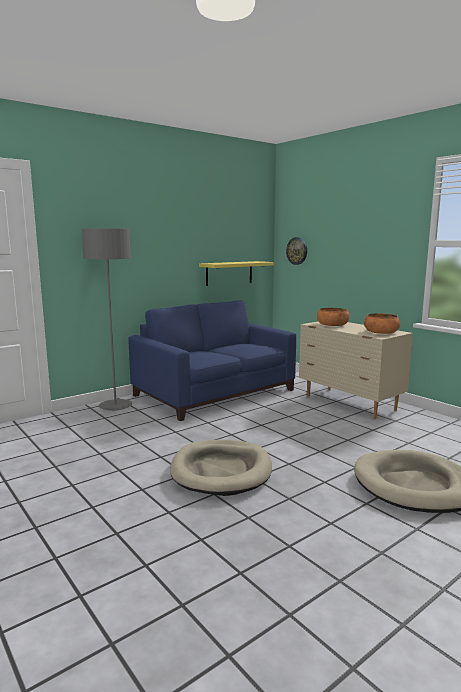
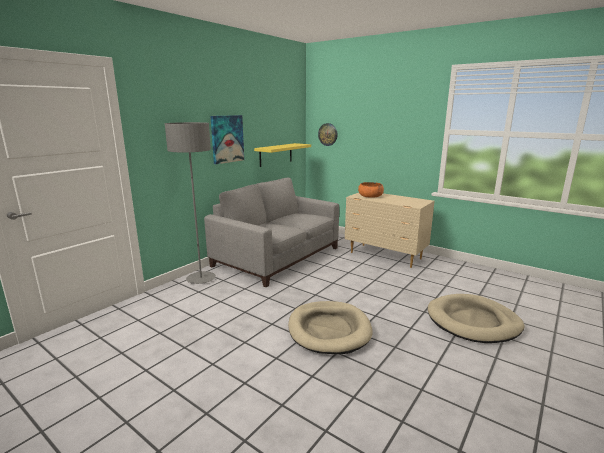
camera: 15 degrees left, 5 degrees up
blue sofa [128,300,296,421] -> grey sofa [204,178,339,287]
orange bowl [364,313,400,334] -> none
none -> picture [210,115,244,164]

